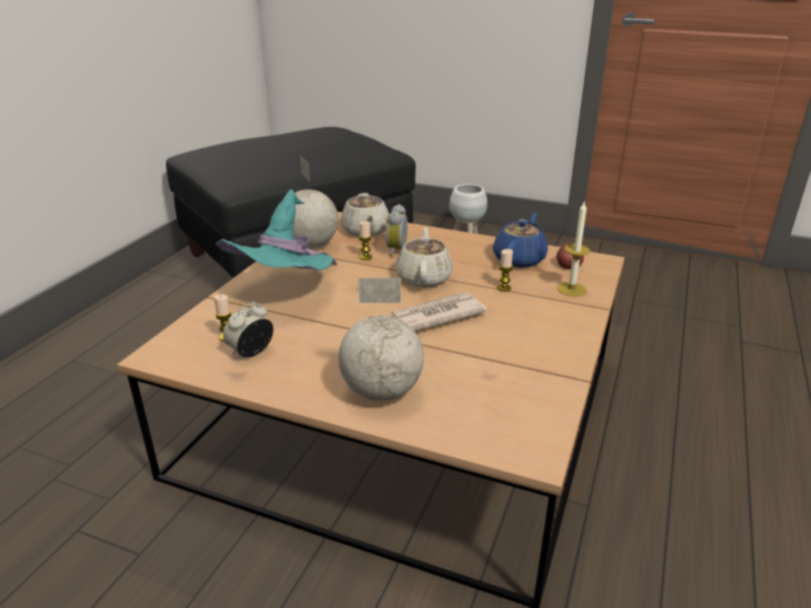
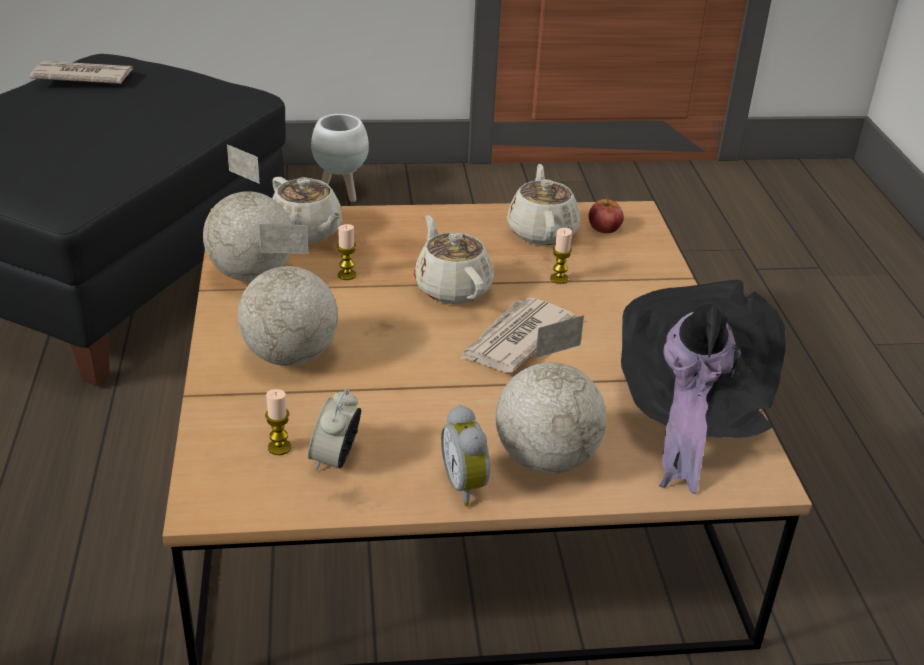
camera: 30 degrees left, 5 degrees up
turquoise hat [216,190,337,271] -> globe [238,224,338,366]
alarm clock [386,204,408,257] -> alarm clock moved to [441,405,490,506]
blue teapot [493,213,548,268] -> beige teapot [507,164,580,245]
candle [557,202,590,297] -> none
none -> newspaper [30,61,133,84]
none -> black hat [621,280,786,494]

